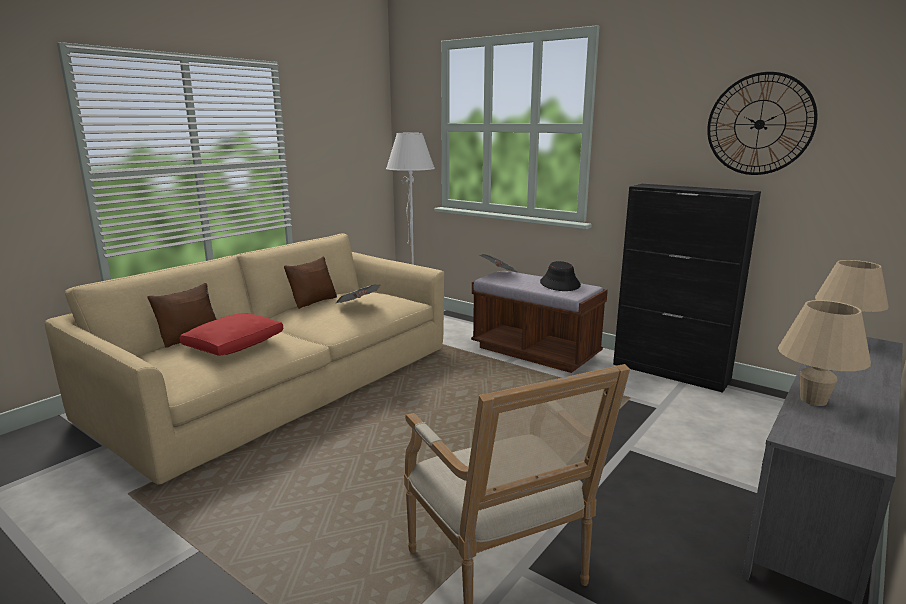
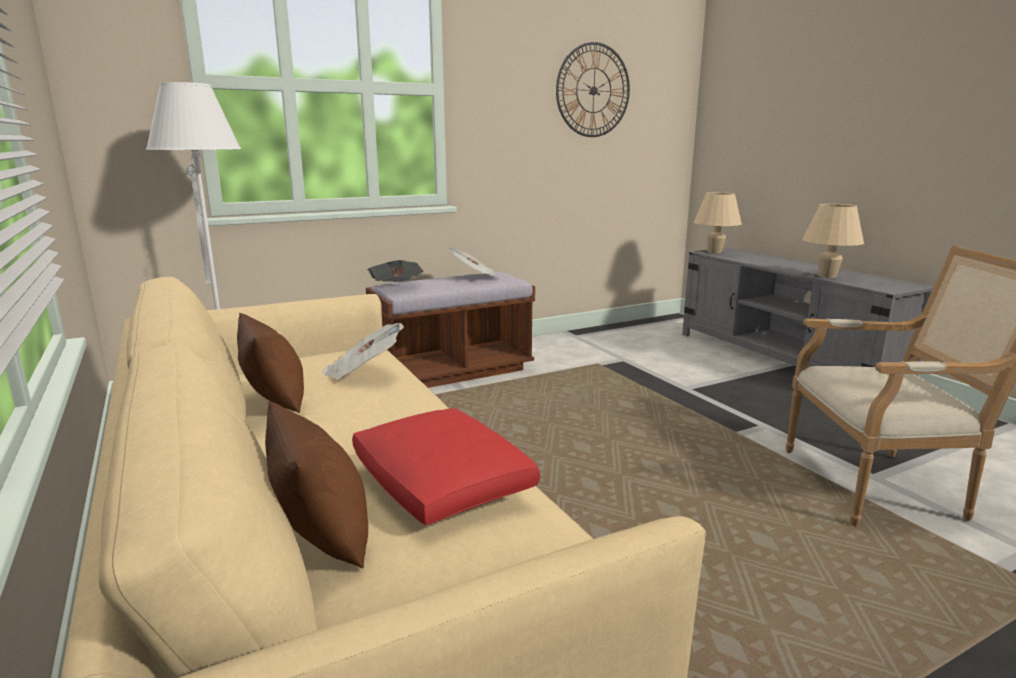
camera: 65 degrees left, 0 degrees up
black hat [540,261,581,291] -> newspaper [448,247,501,279]
black cabinet [613,184,761,393] -> none

